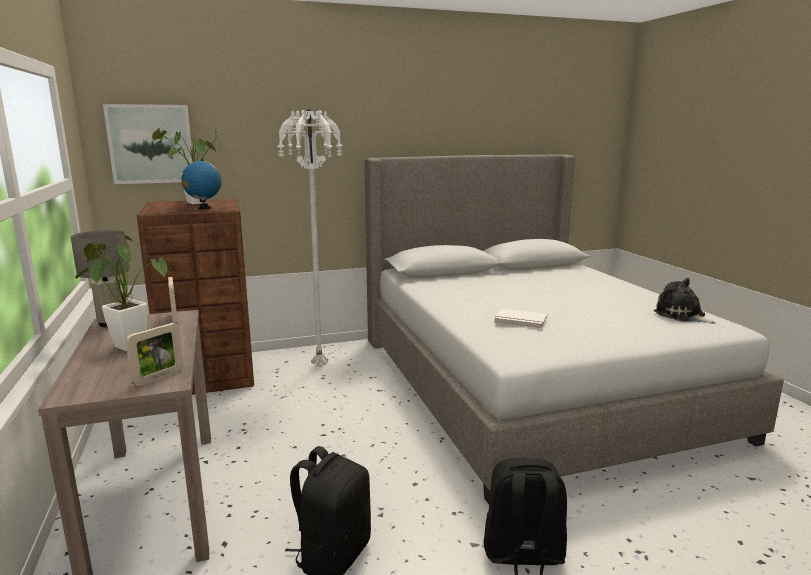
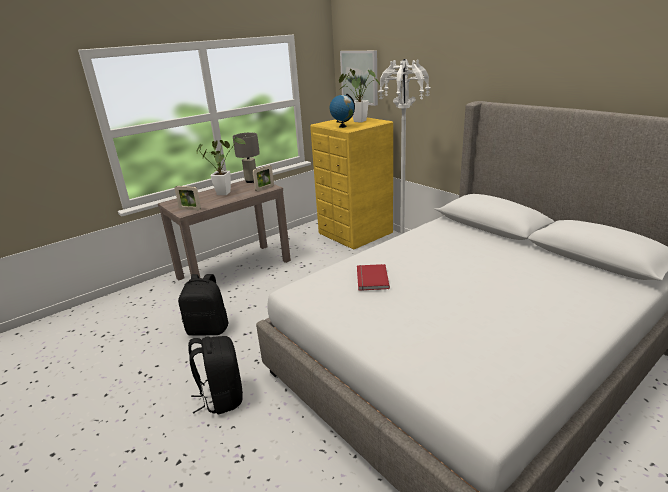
camera: 70 degrees right, 10 degrees up
brown dresser [137,199,254,395] -> yellow dresser [310,116,393,250]
white book [494,308,547,329] -> red book [357,264,390,291]
plush toy [654,278,716,324] -> none

